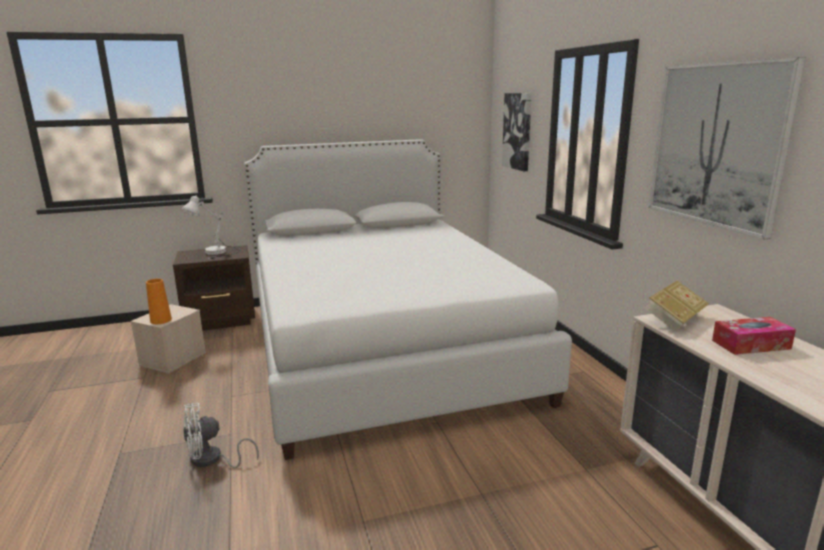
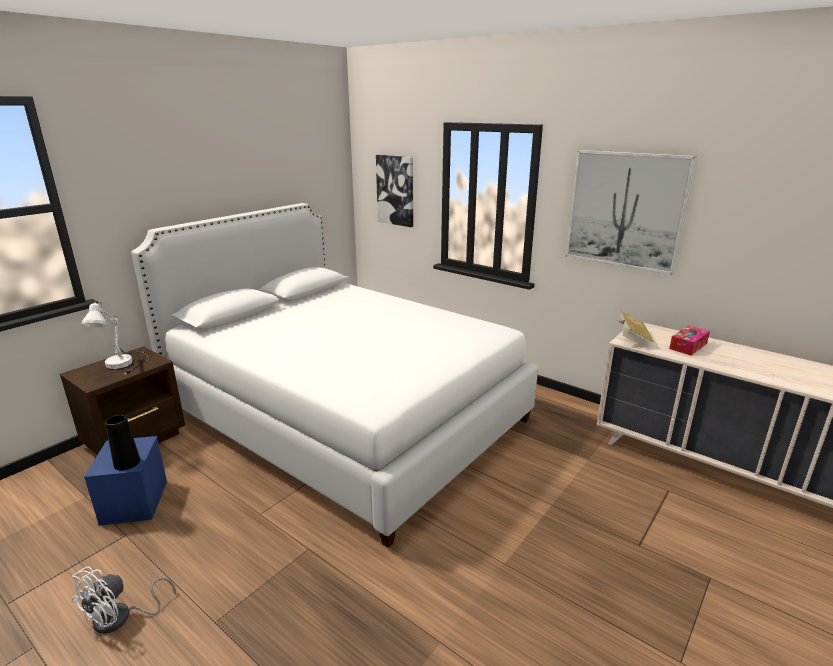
camera: 35 degrees left, 5 degrees up
beige storage box [130,304,206,374] -> blue storage box [84,436,167,526]
orange vase [146,279,172,324] -> black vase [105,415,140,471]
white fan [183,403,259,468] -> white fan moved to [71,567,176,634]

